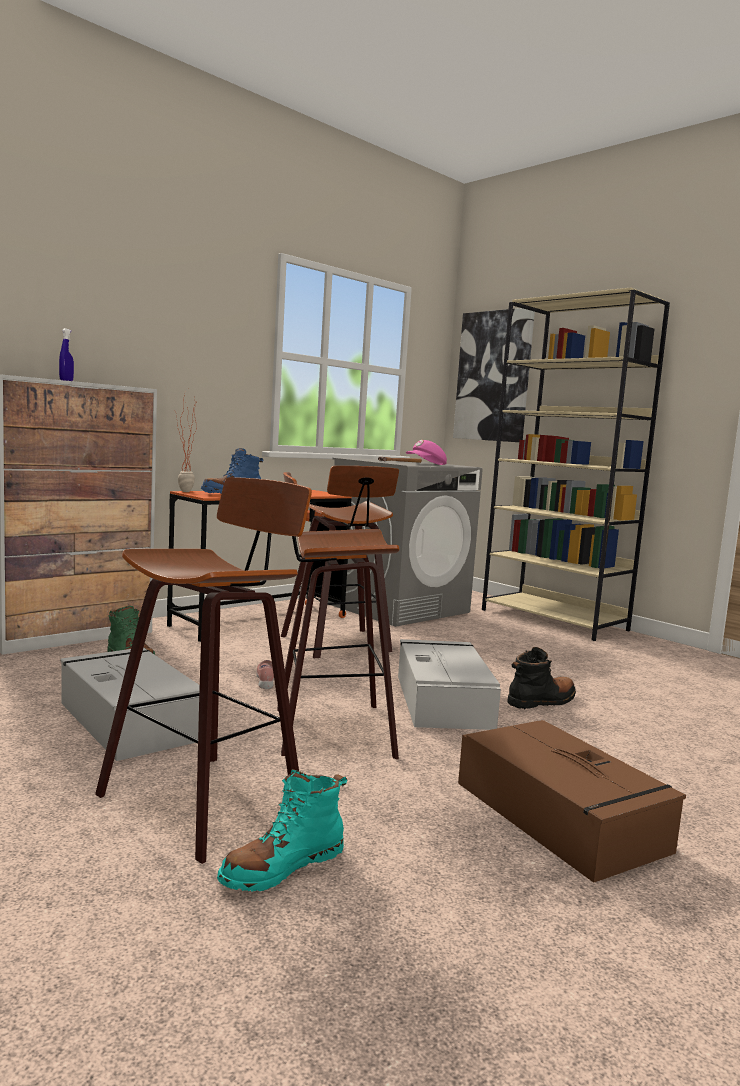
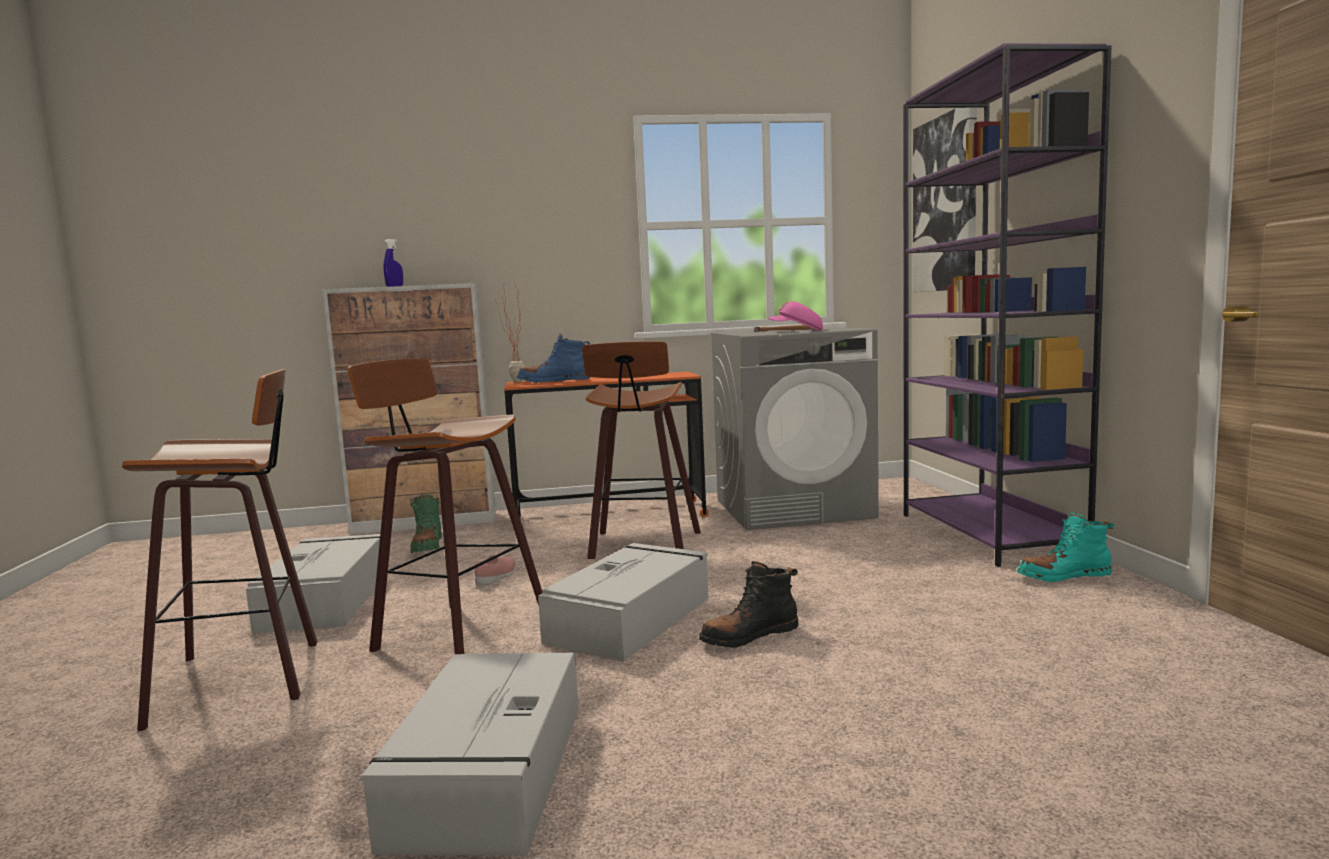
camera: 35 degrees right, 0 degrees up
turquoise boot [217,769,348,892] -> turquoise boot moved to [1017,512,1114,582]
brown storage box [458,720,686,883] -> grey storage box [360,653,579,856]
beige bookcase [482,287,670,641] -> purple bookcase [903,43,1112,567]
black boot [507,647,576,710] -> black boot turned 150 degrees clockwise [699,561,799,648]

